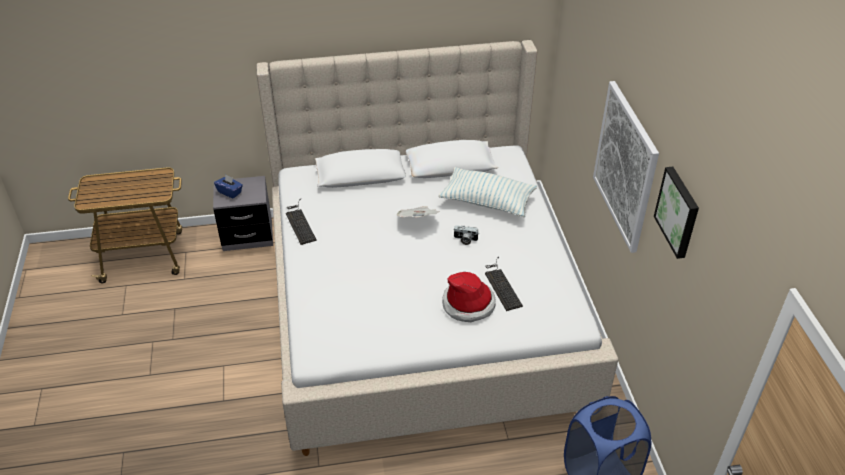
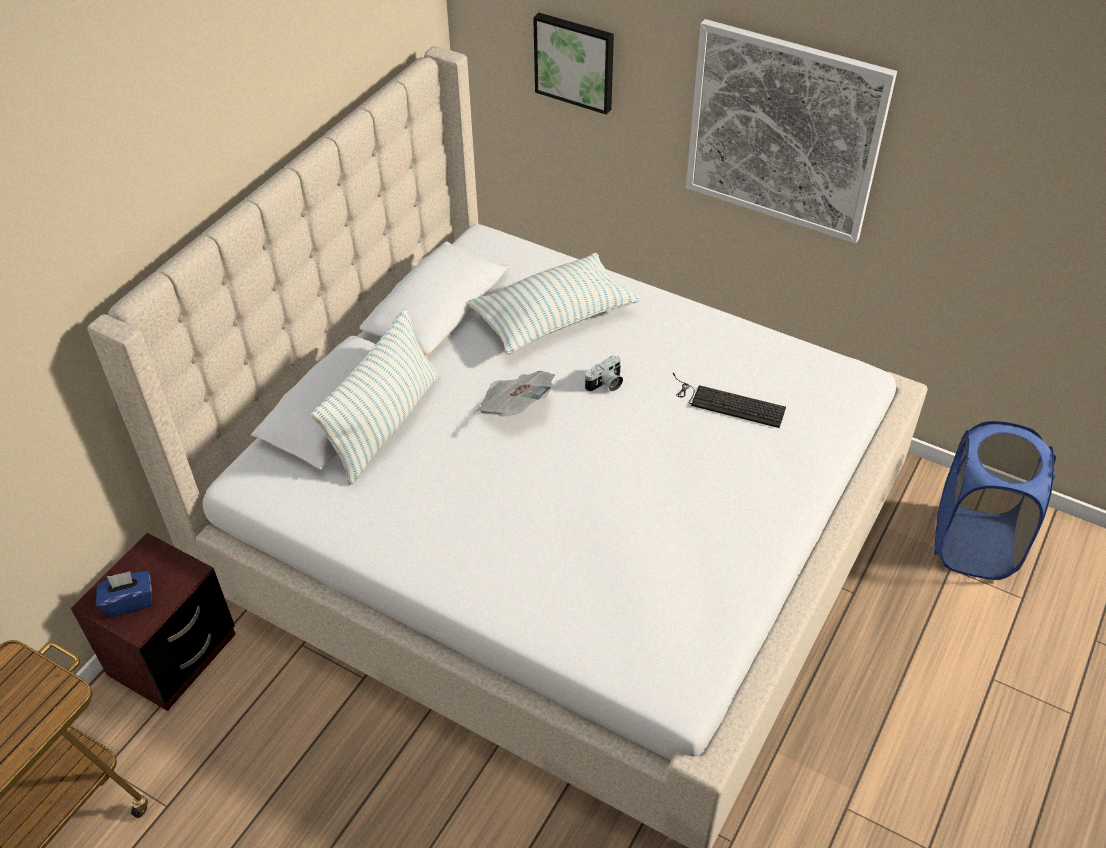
camera: 50 degrees left, 5 degrees up
grey nightstand [213,176,273,251] -> brown nightstand [71,533,236,711]
keyboard [286,199,317,245] -> none
hat [442,272,496,322] -> none
picture [654,167,699,259] -> picture moved to [533,13,614,115]
none -> pillow [311,307,440,485]

